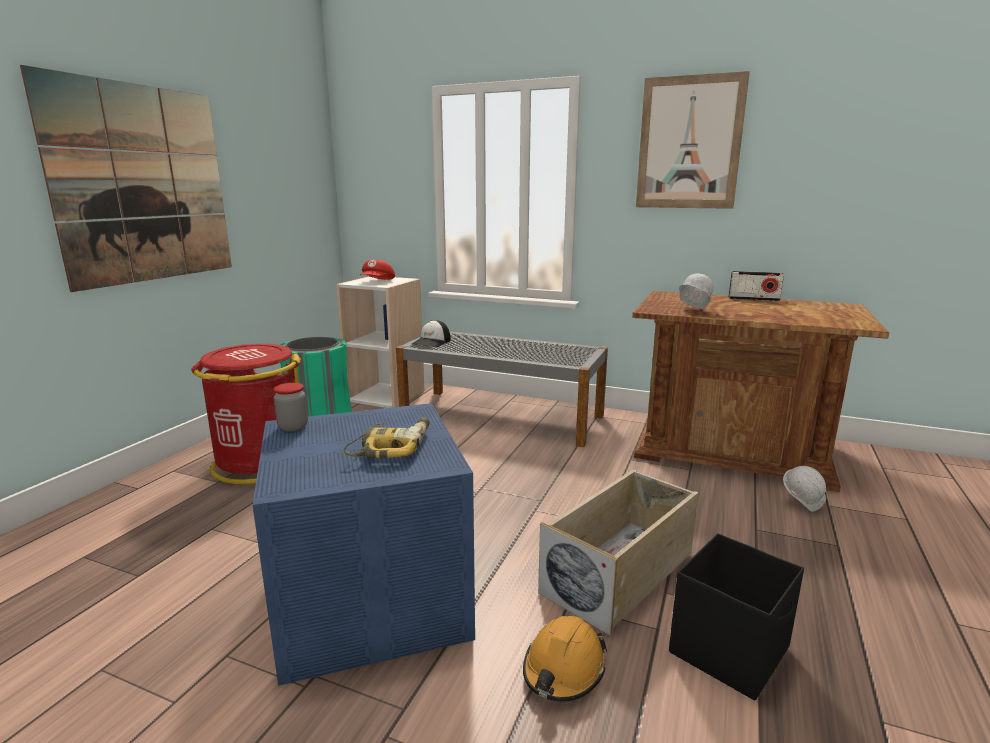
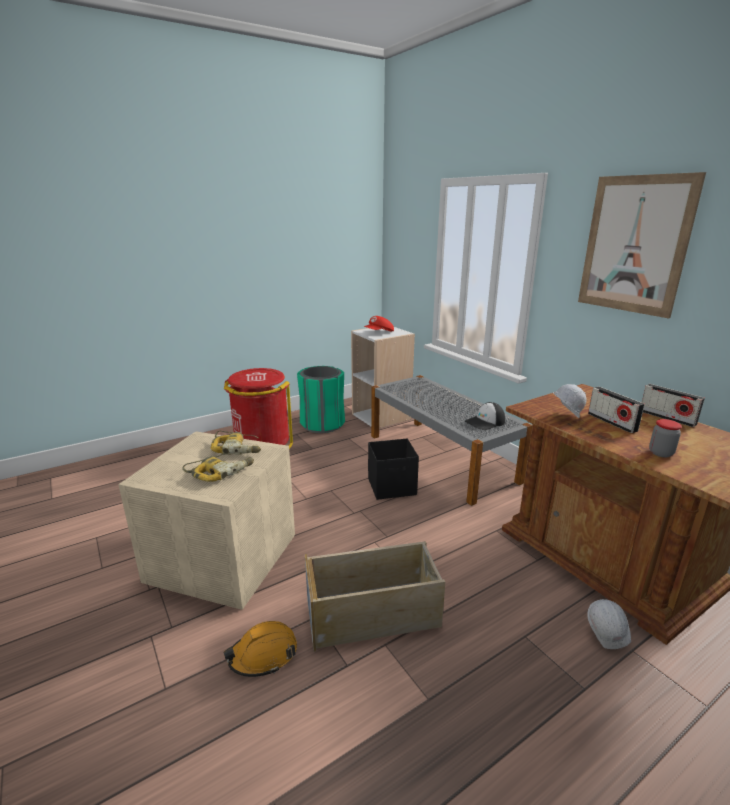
camera: 35 degrees right, 5 degrees up
picture [20,65,232,292] -> none
blue storage box [253,403,475,686] -> beige storage box [118,431,295,610]
jar [274,383,308,432] -> jar moved to [649,419,682,457]
cap [412,320,451,347] -> cap moved to [465,402,505,430]
black storage box [669,533,804,700] -> black storage box moved to [368,438,419,500]
none -> power drill [211,431,261,455]
none -> radio [588,387,645,433]

